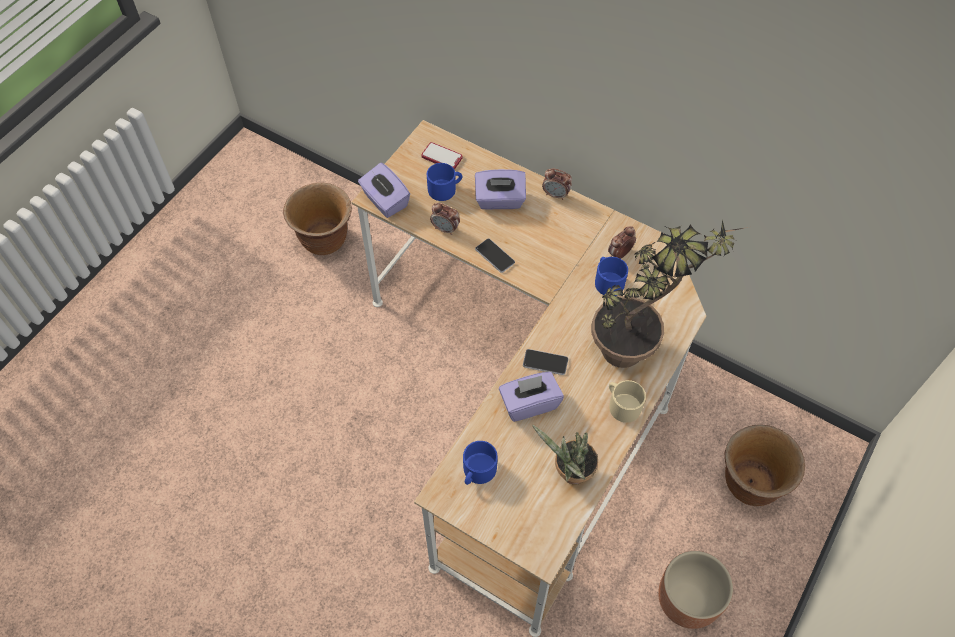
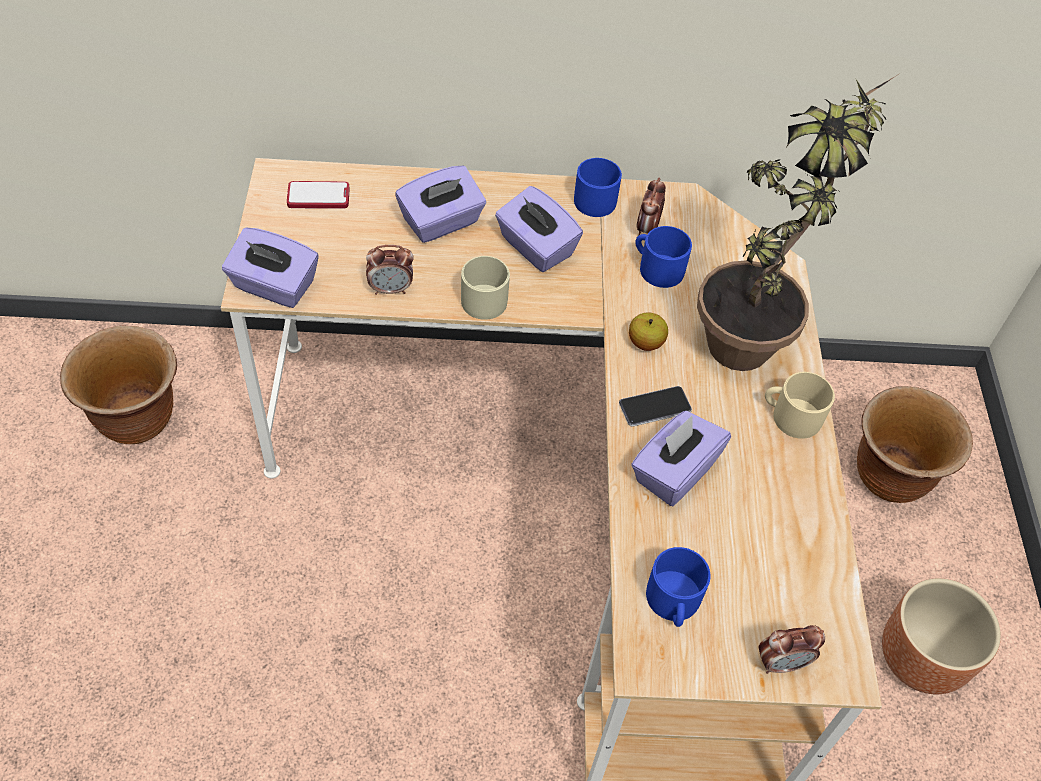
camera: 35 degrees left, 5 degrees down
blue mug [427,163,462,201] -> blue mug moved to [574,158,622,217]
phone [475,239,515,273] -> beige mug [461,256,510,320]
potted plant [532,425,598,485] -> none
alarm clock [542,168,572,200] -> alarm clock moved to [758,625,825,674]
none -> purple tissue box [495,186,583,272]
none -> apple [629,312,668,351]

